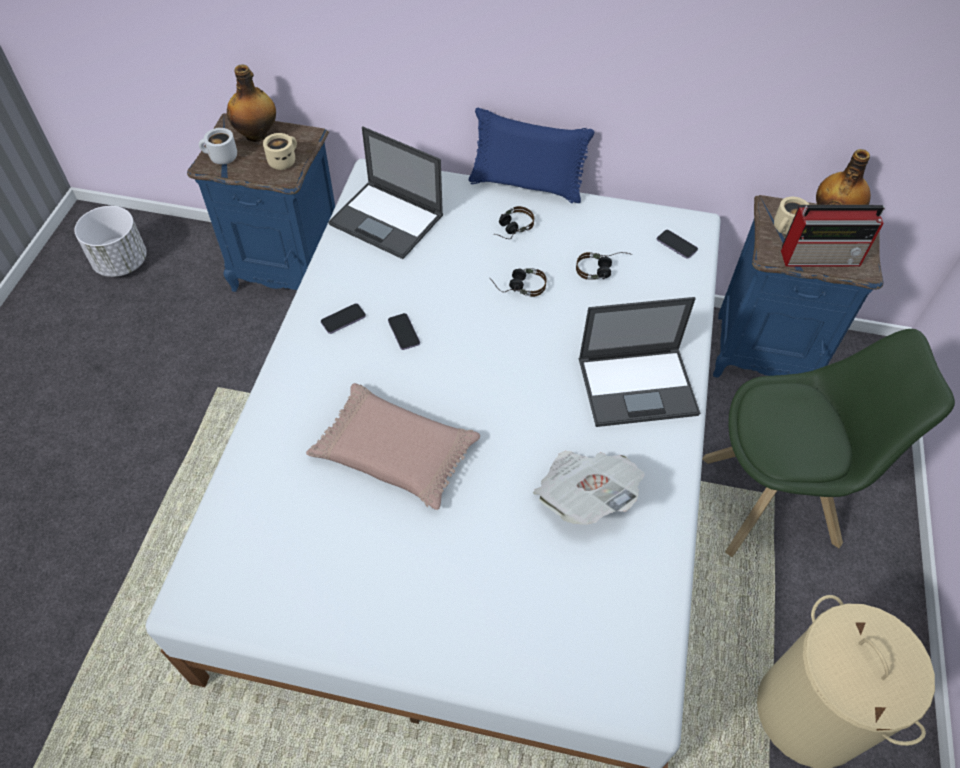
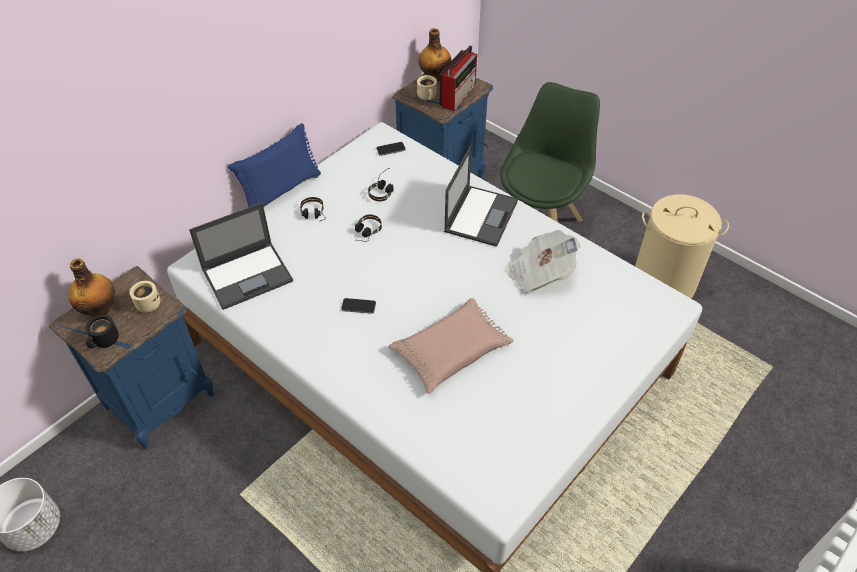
camera: 60 degrees left, 5 degrees down
white mug [199,128,237,164] -> black mug [86,315,119,348]
phone [321,303,366,334] -> none

